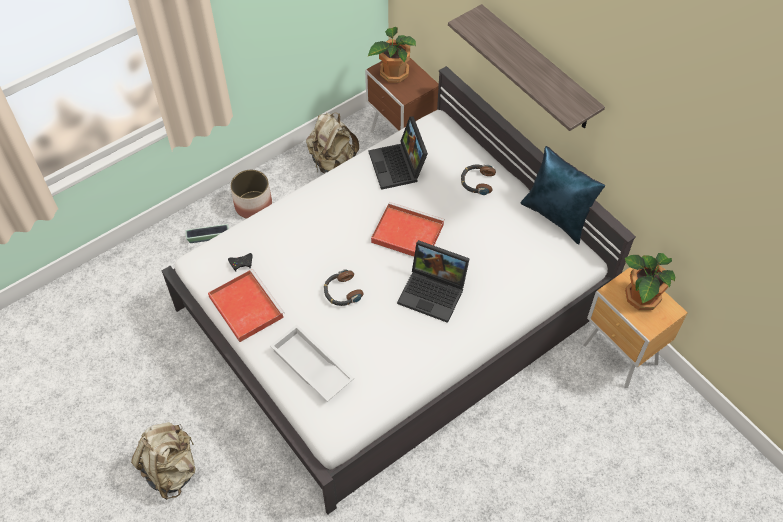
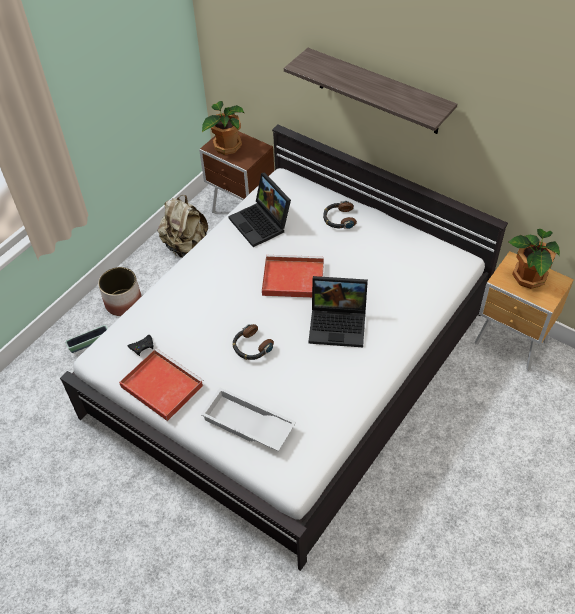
camera: 15 degrees left, 5 degrees down
beige backpack [131,422,196,500] -> none
blue pillow [521,146,605,245] -> none

